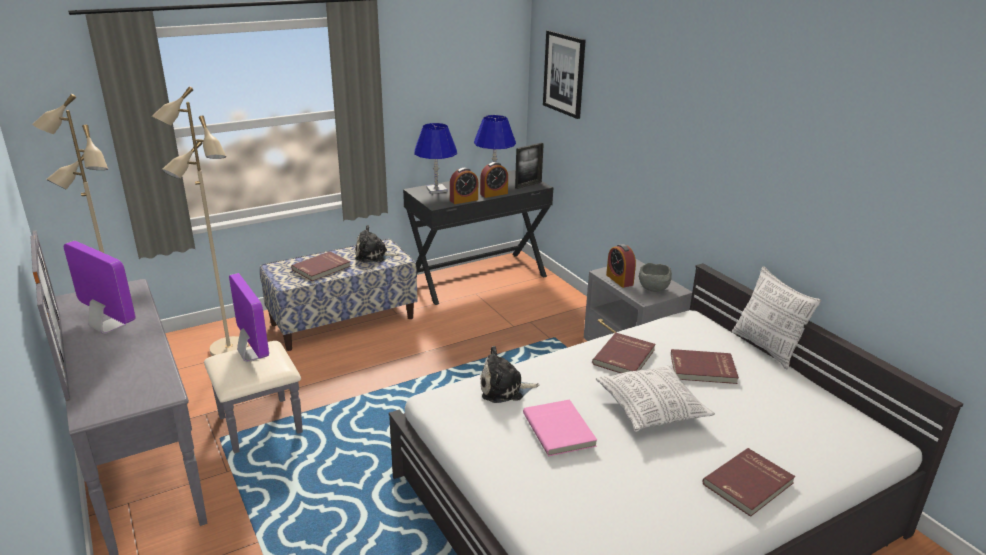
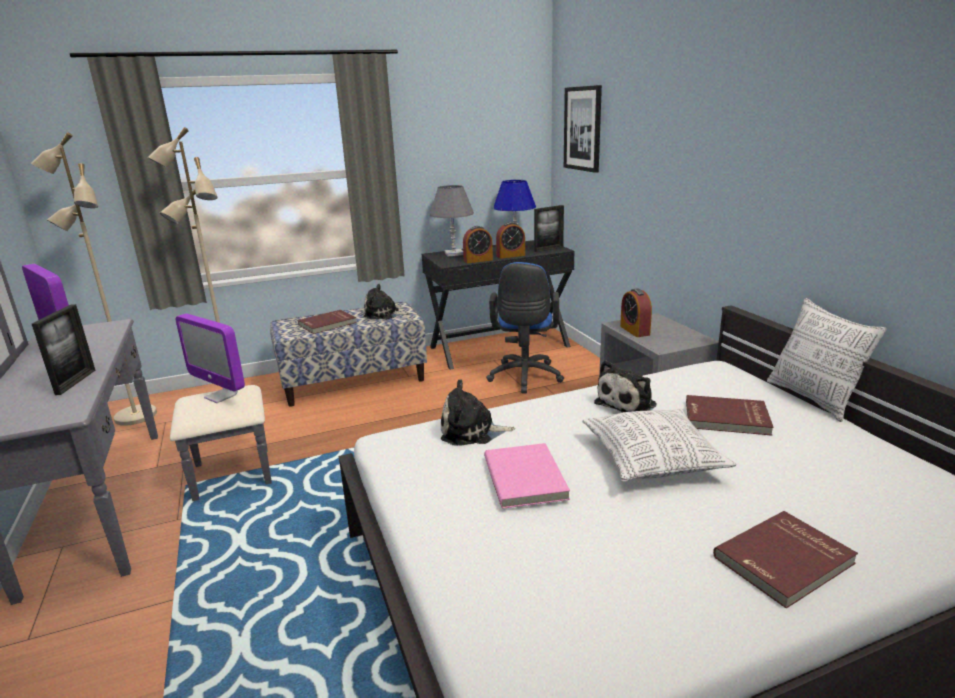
camera: 10 degrees right, 5 degrees down
monitor [229,273,269,362] -> monitor turned 150 degrees clockwise [176,313,245,403]
blue table lamp [414,123,457,194] -> grey table lamp [430,185,474,257]
red book [592,333,656,373] -> plush toy [594,360,657,413]
grey bowl [639,263,672,292] -> none
none -> picture frame [32,304,96,395]
none -> blue office chair [486,262,564,393]

